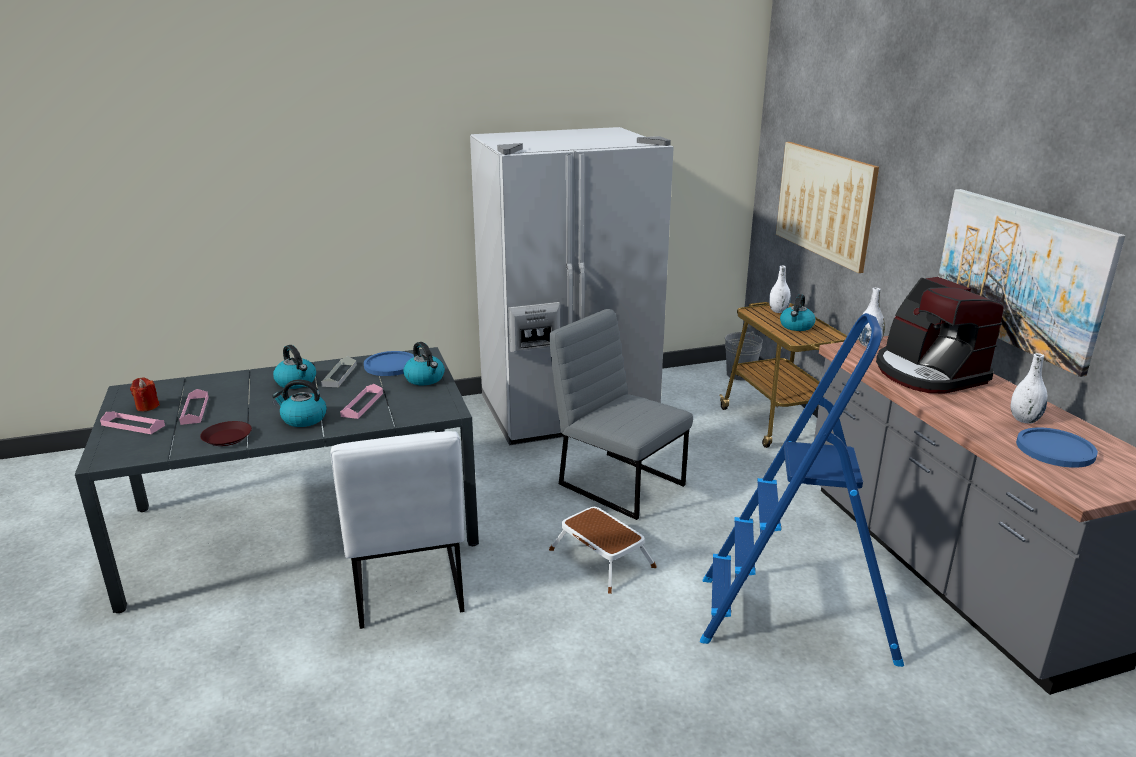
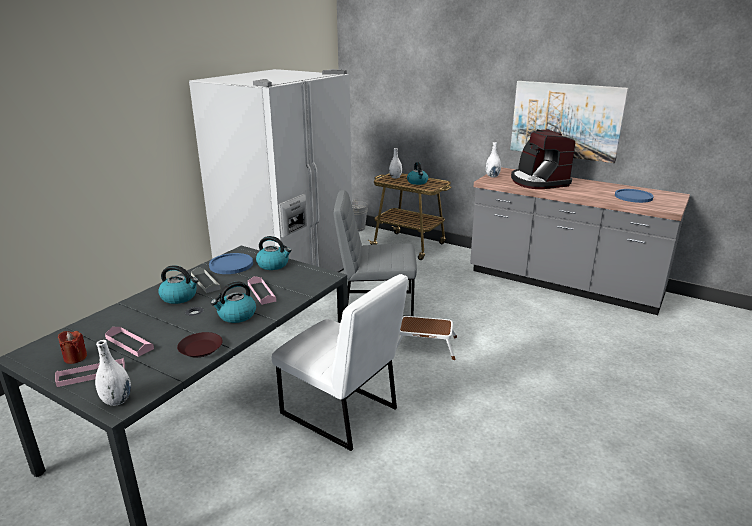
camera: 40 degrees left, 0 degrees up
blue step ladder [700,313,904,667] -> none
picture [776,142,879,273] -> none
coffee machine [876,277,1004,393] -> coffee machine turned 45 degrees clockwise [511,129,575,189]
white vase [1011,353,1047,424] -> white vase moved to [95,340,131,406]

